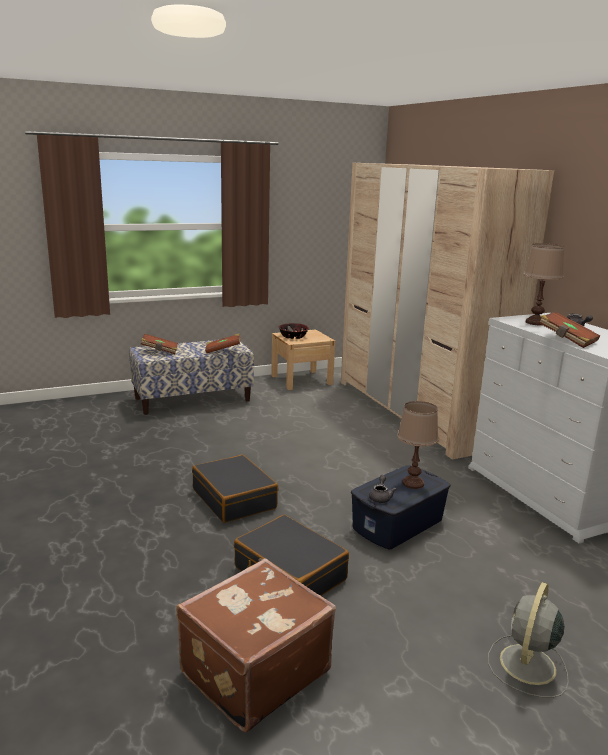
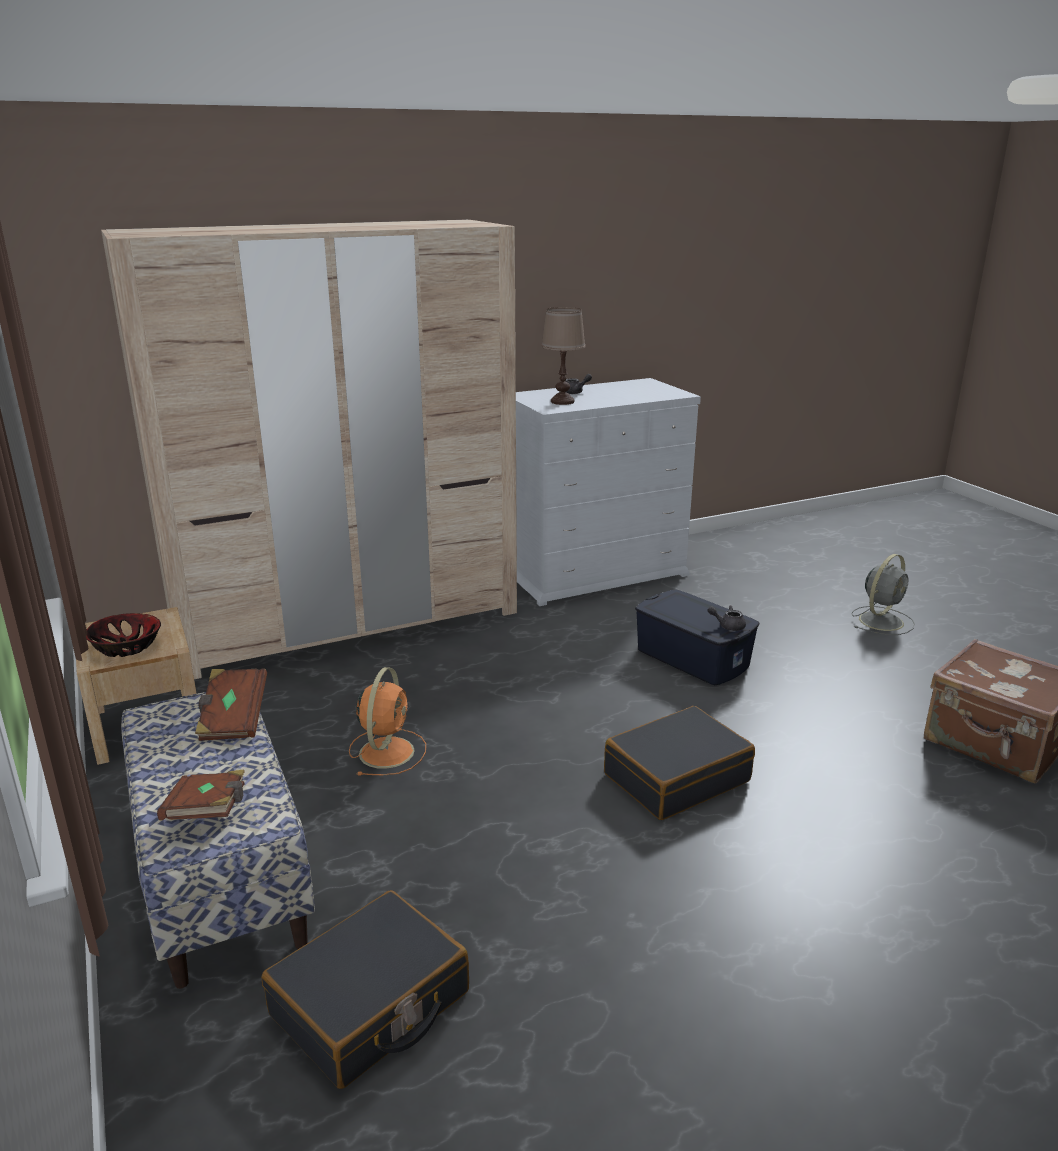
camera: 90 degrees left, 5 degrees up
black suitcase [234,515,349,596] -> black suitcase moved to [261,890,469,1089]
brown table lamp [397,401,439,489] -> none
grey fan [488,582,569,698] -> grey fan turned 75 degrees counterclockwise [852,554,915,635]
brown book [538,312,600,348] -> none
none -> orange fan [349,667,426,776]

